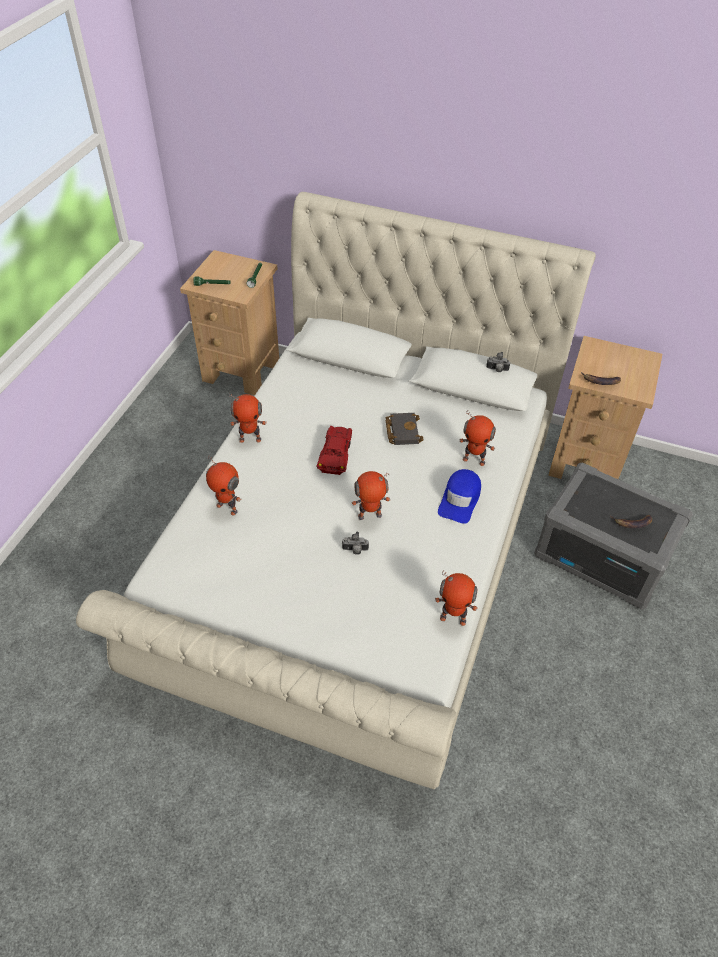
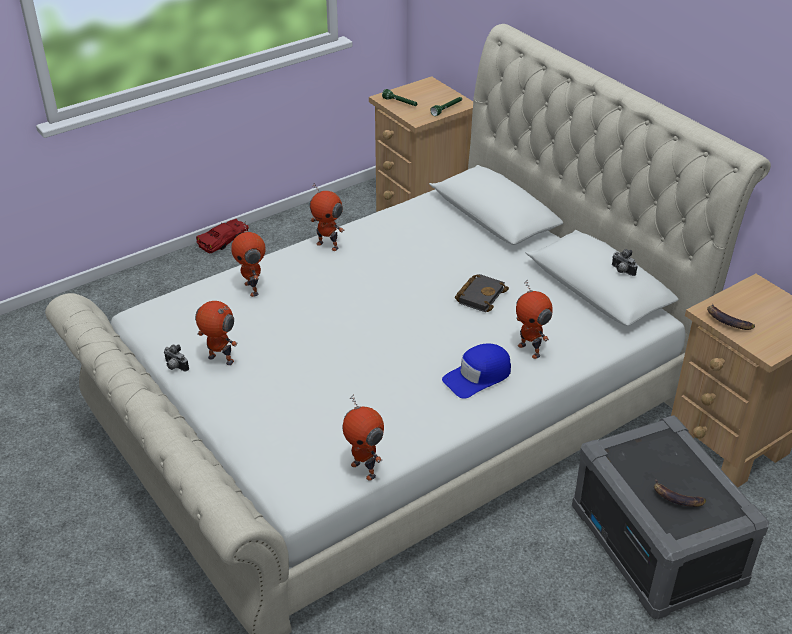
camera: 35 degrees right, 10 degrees down
red toy car [316,426,352,475] -> red toy car moved to [196,219,249,254]
camera [342,532,369,555] -> camera moved to [164,344,189,371]
toy robot [351,471,390,520] -> toy robot moved to [195,301,238,365]

